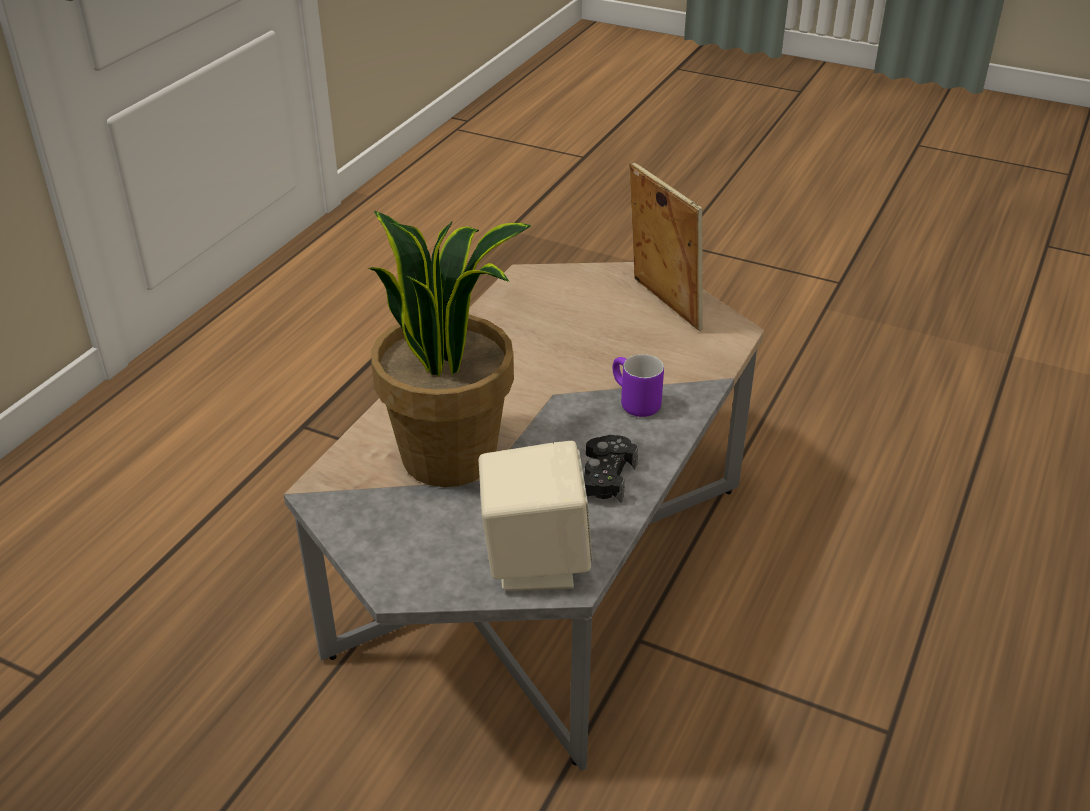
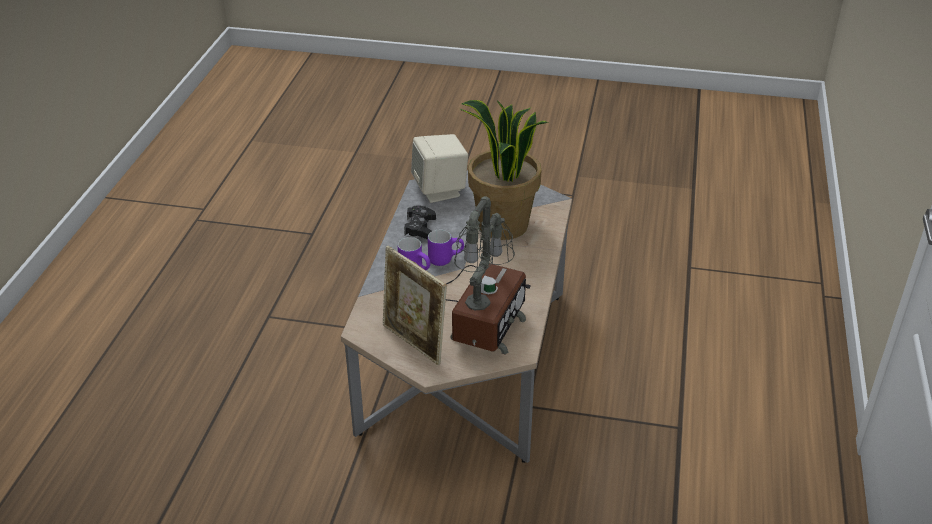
camera: 165 degrees right, 0 degrees up
none -> purple mug [428,230,464,266]
none -> table lamp [446,196,532,355]

